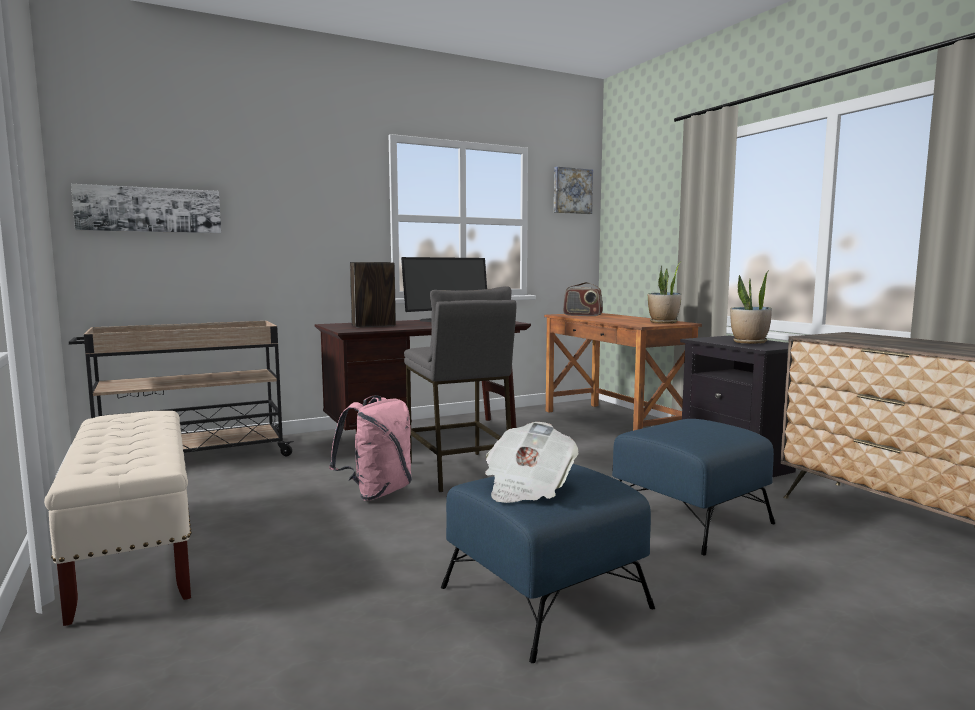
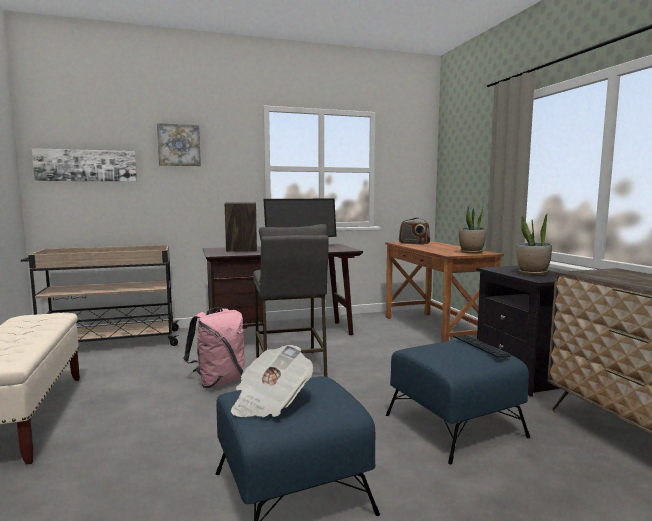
camera: 10 degrees right, 0 degrees up
picture [554,167,593,214] -> picture moved to [157,123,201,166]
none -> keyboard [453,335,511,358]

